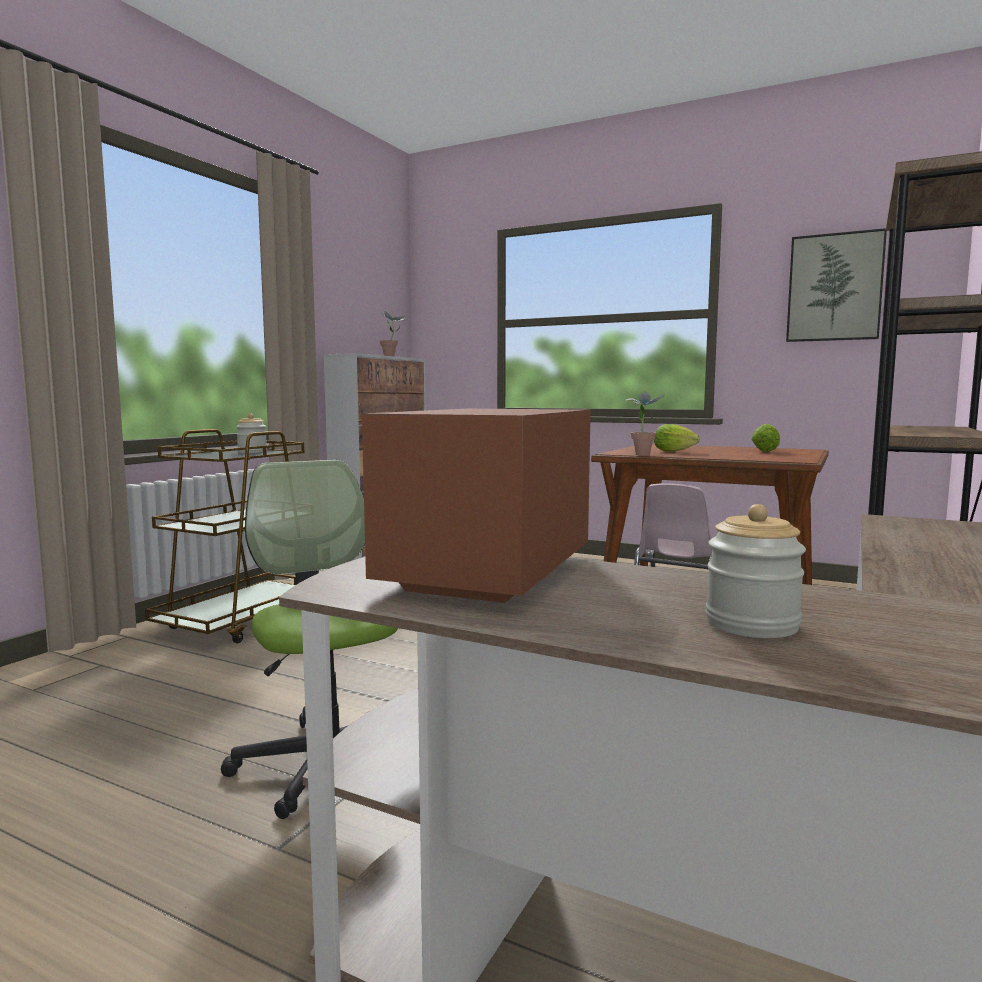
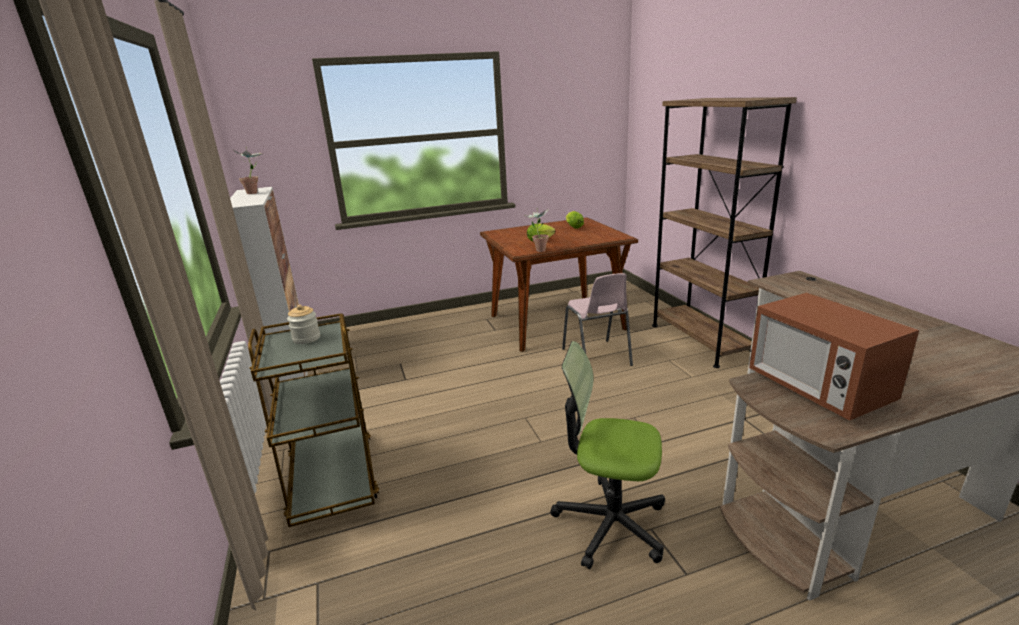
camera: 45 degrees left, 15 degrees up
jar [706,504,806,638] -> none
picture [786,228,887,342] -> none

